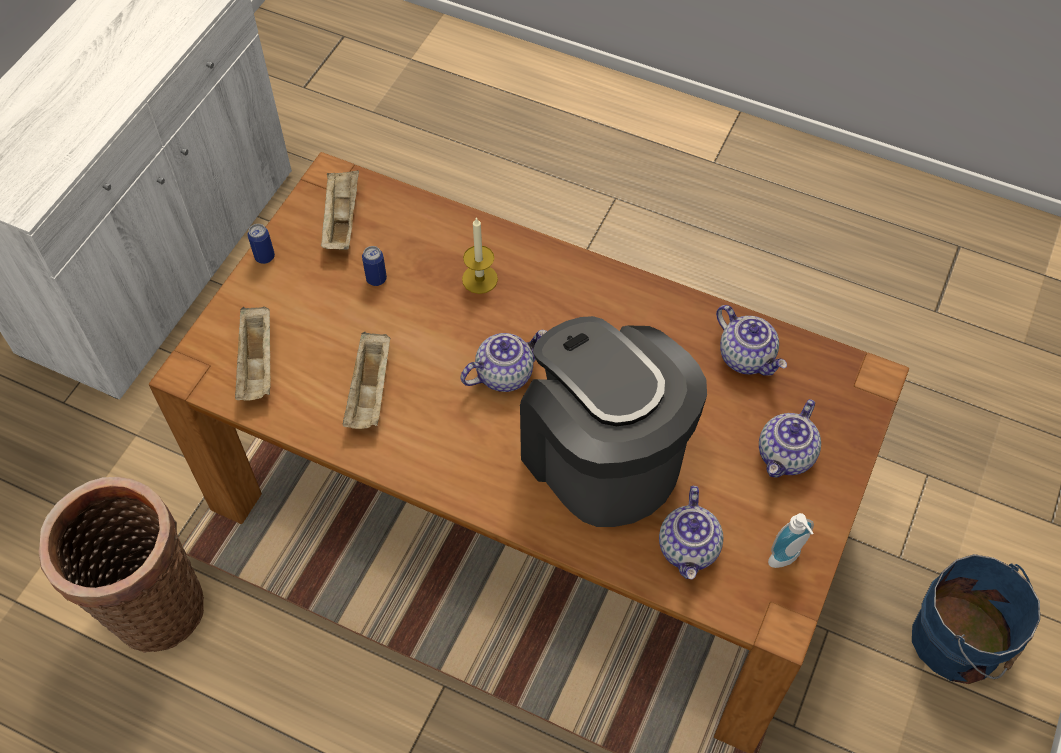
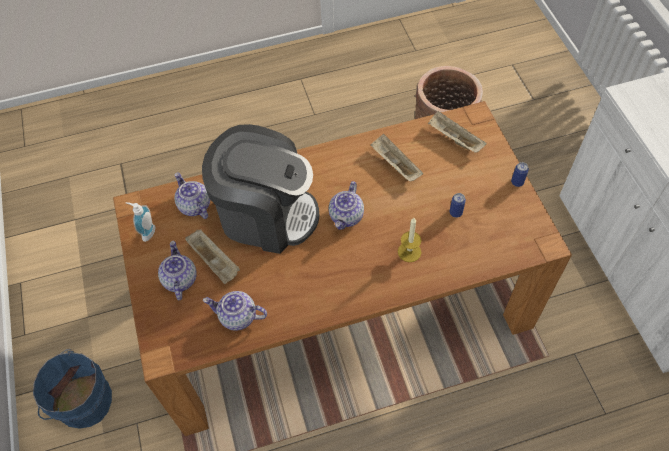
camera: 140 degrees right, 0 degrees up
beige tray [321,170,359,250] -> beige tray moved to [185,230,240,284]

